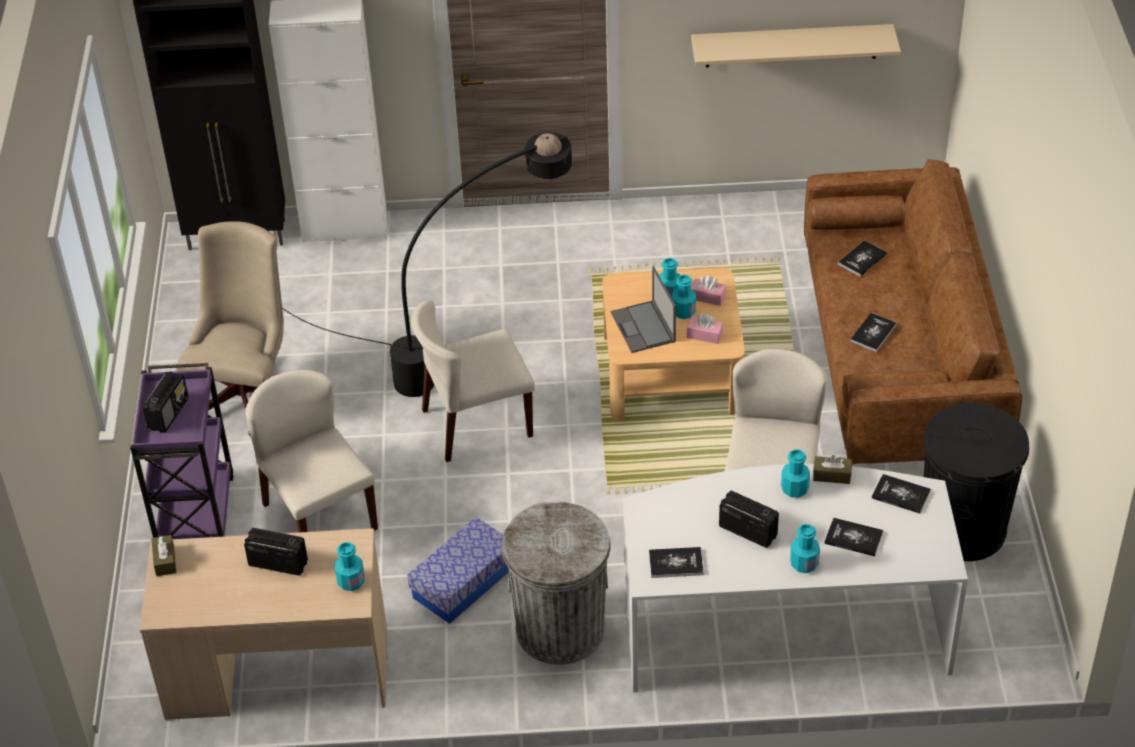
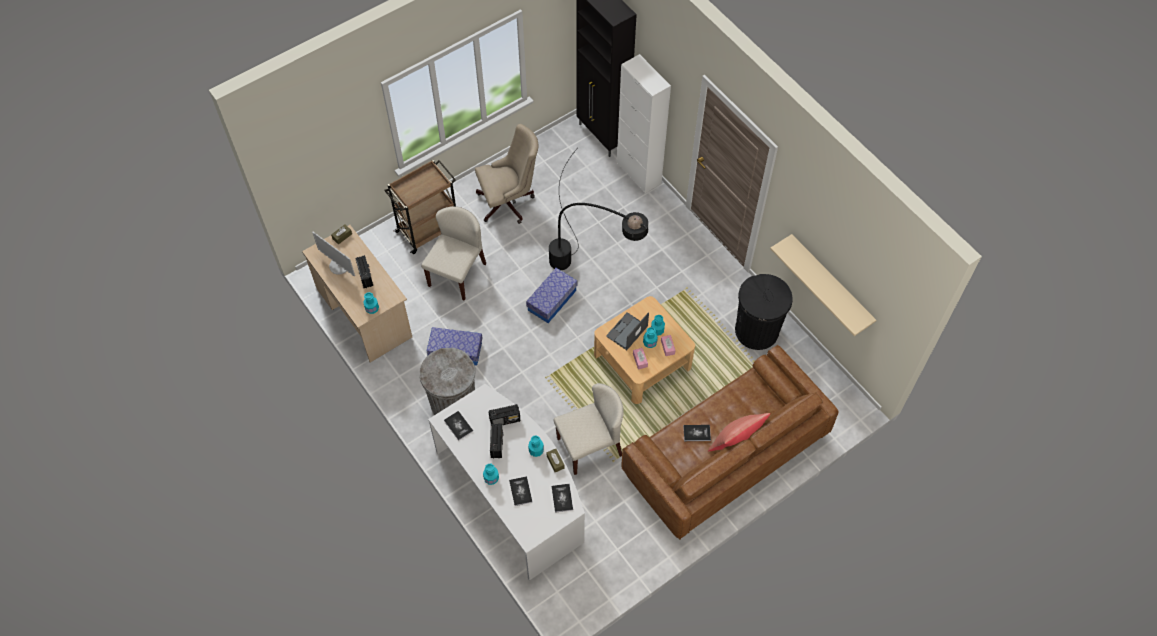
camera: 55 degrees right, 15 degrees up
purple cart [130,363,234,539] -> brown cart [384,160,456,254]
radio [143,371,188,433] -> radio moved to [489,404,520,425]
beige chair [411,301,535,462] -> storage box [526,268,577,323]
book [838,240,887,277] -> none
black trash can [924,403,1029,561] -> black trash can moved to [735,274,792,350]
none -> monitor [312,232,355,277]
none -> red pillow [708,413,770,451]

